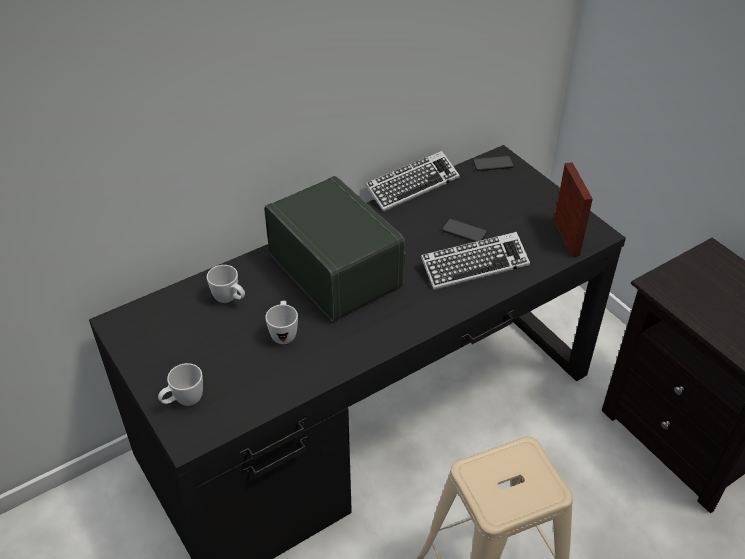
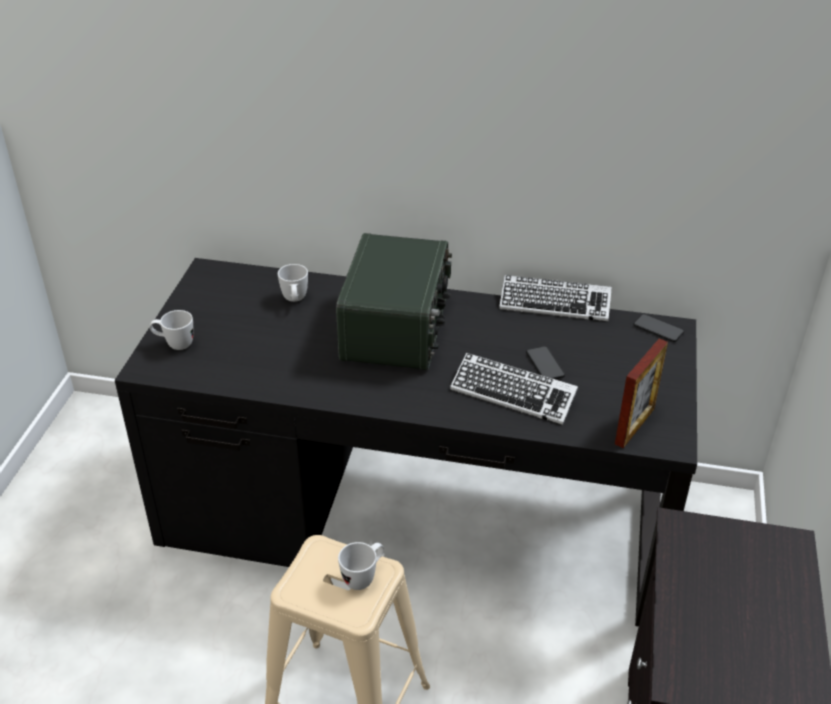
camera: 45 degrees right, 5 degrees down
white mug [265,301,298,344] -> white mug moved to [338,542,384,590]

